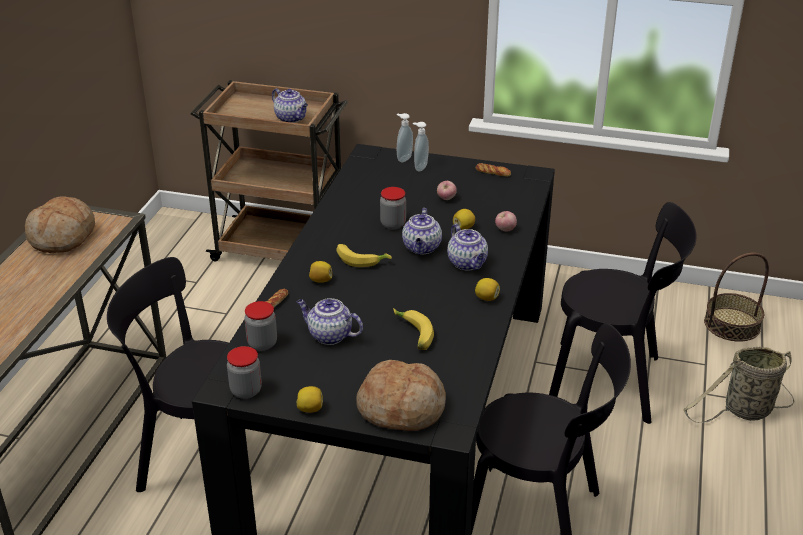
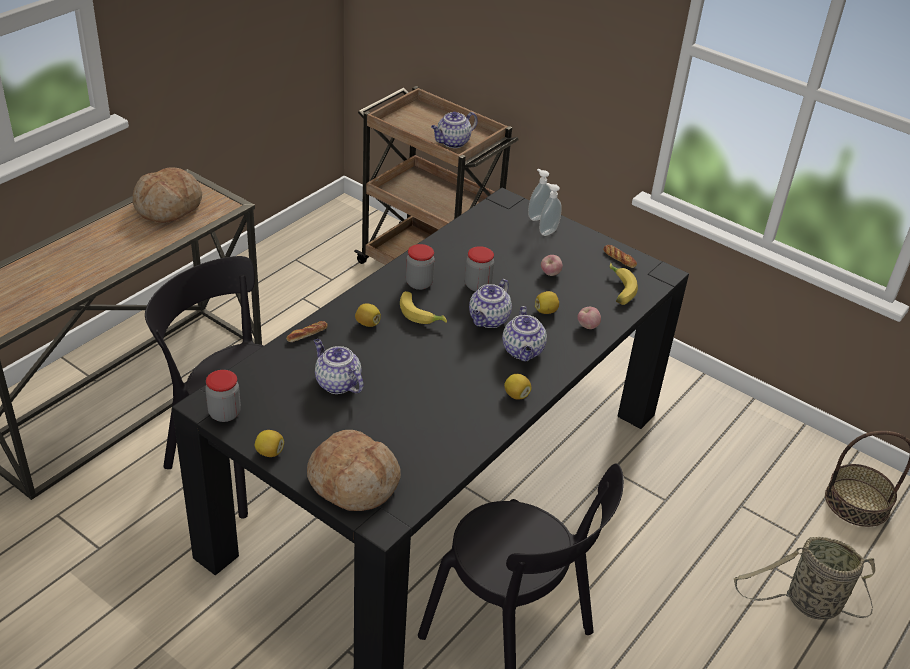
camera: 20 degrees right, 5 degrees up
jar [244,301,277,351] -> jar moved to [406,244,435,290]
teapot [272,88,308,123] -> teapot turned 75 degrees clockwise [431,112,478,148]
banana [393,308,434,350] -> banana moved to [610,263,638,305]
black chair [549,202,697,424] -> none

